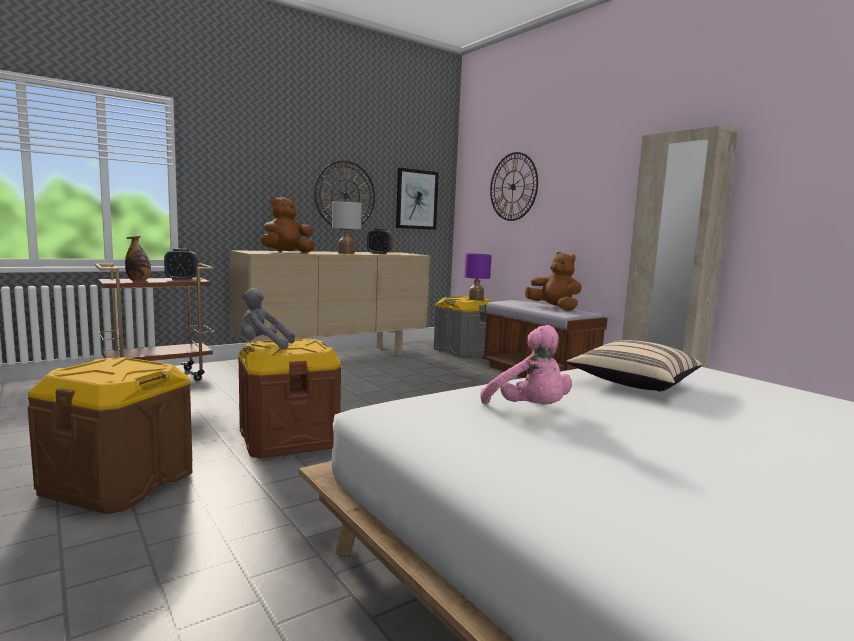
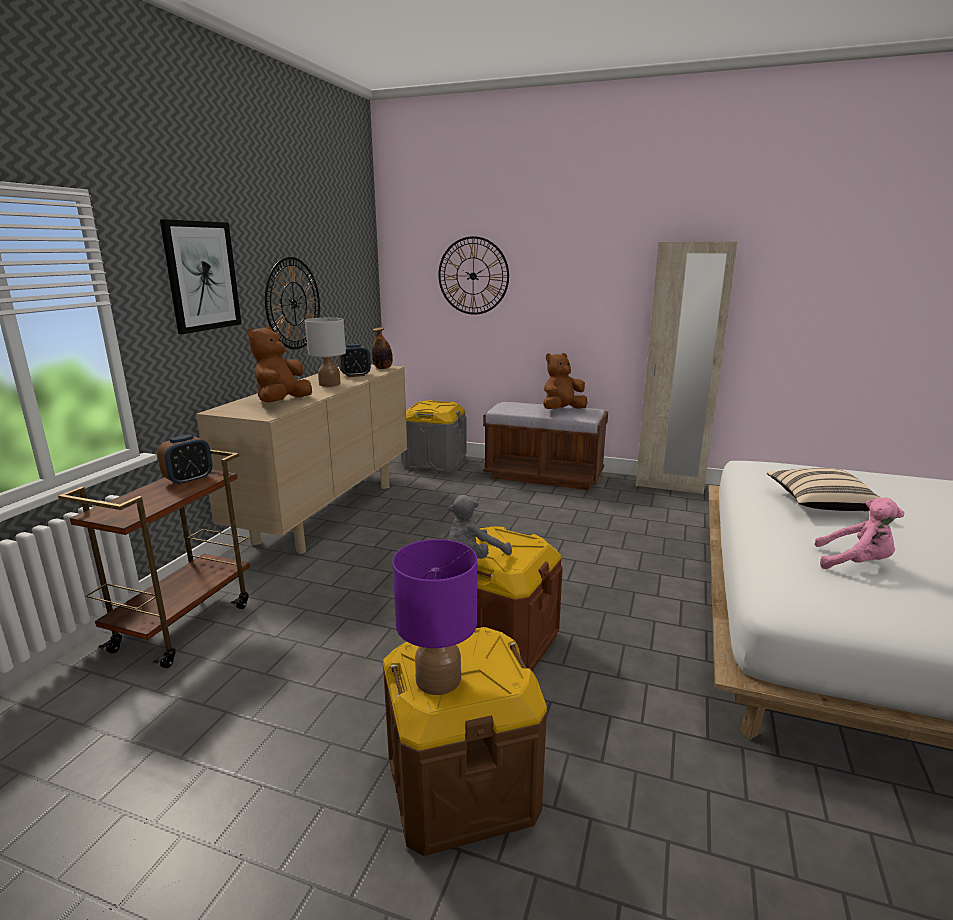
camera: 35 degrees left, 10 degrees up
bottle [125,236,151,281] -> bottle moved to [372,327,393,369]
picture [396,168,439,230] -> picture moved to [160,219,242,334]
purple table lamp [464,254,492,300] -> purple table lamp moved to [393,539,477,695]
brown plush toy [525,252,582,311] -> brown plush toy turned 45 degrees counterclockwise [543,353,587,409]

